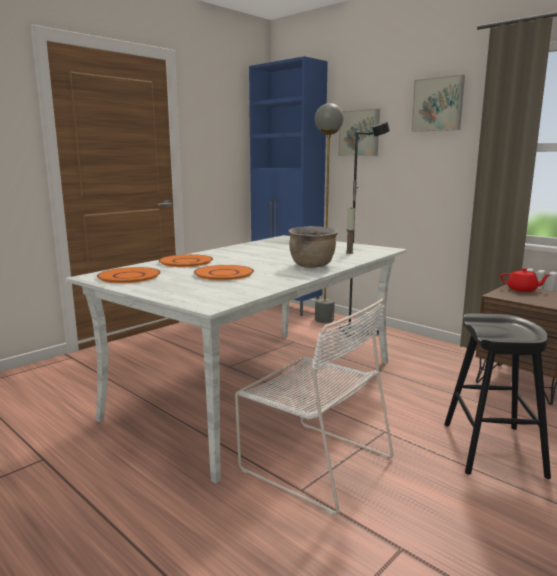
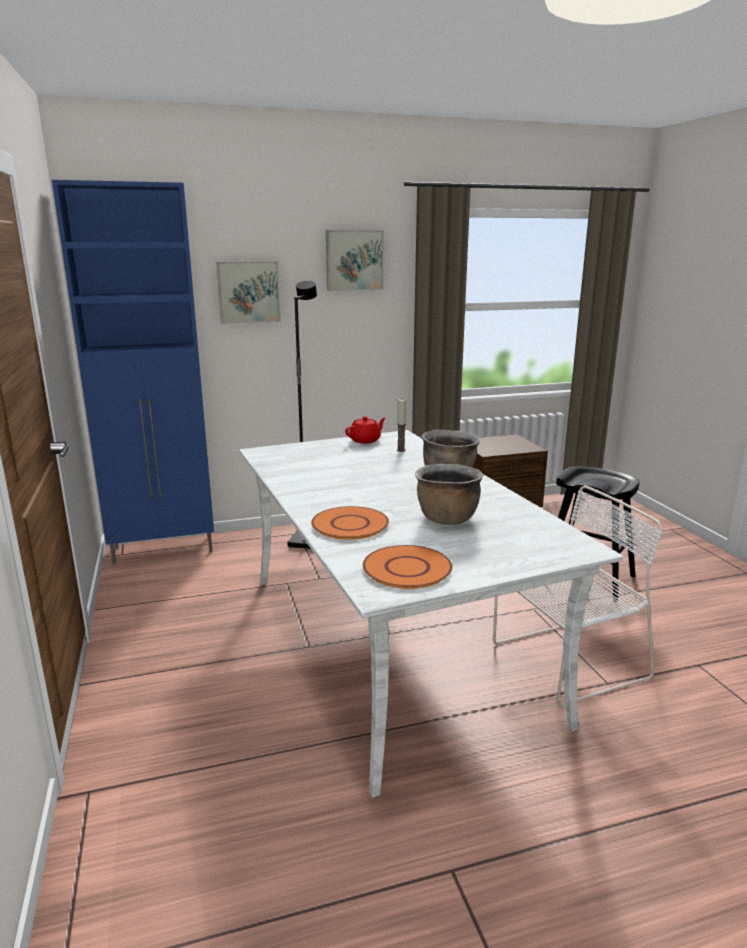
camera: 60 degrees left, 5 degrees up
orange plate [194,265,254,280] -> brown cooking pot [415,464,483,525]
grey floor lamp [315,103,344,323] -> none
red teapot [500,268,550,292] -> red teapot moved to [345,416,386,444]

